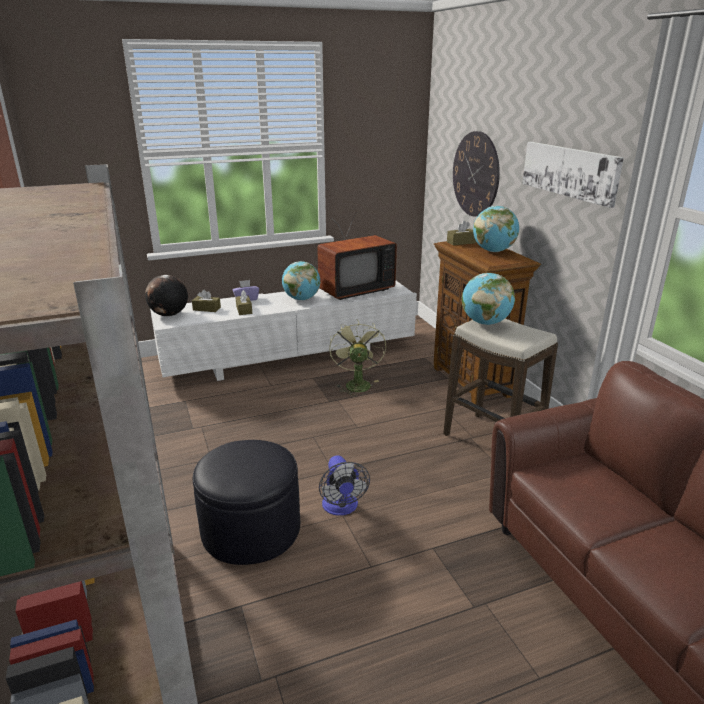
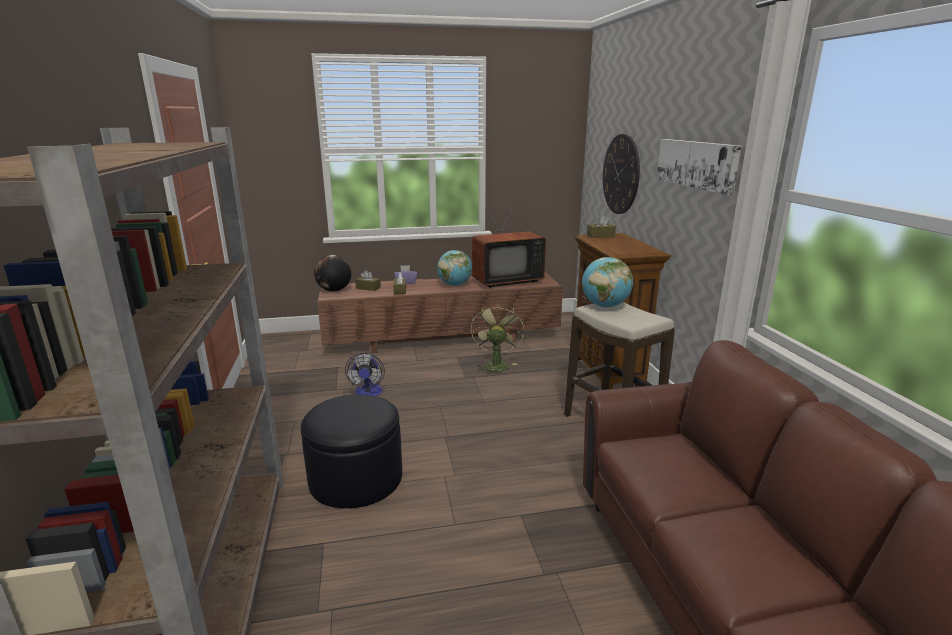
camera: 10 degrees right, 5 degrees down
white tv stand [150,281,417,381] -> brown tv stand [317,272,563,353]
fan [319,455,370,516] -> fan moved to [345,353,385,396]
globe [473,206,519,252] -> none

